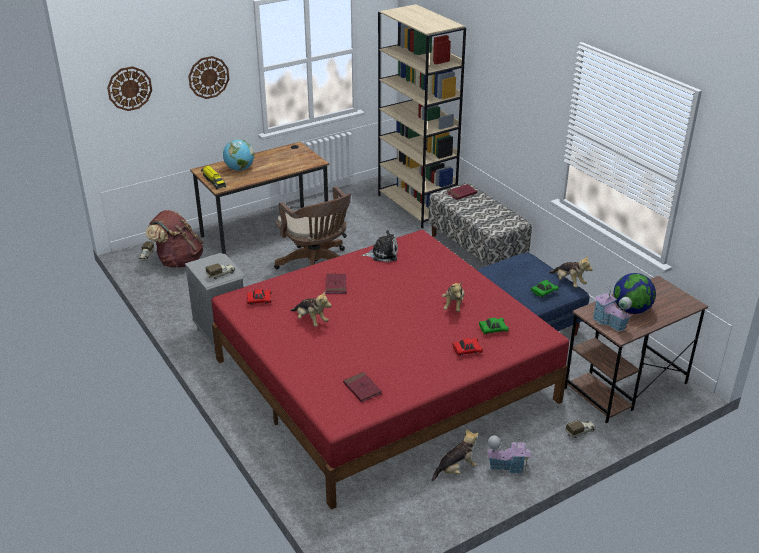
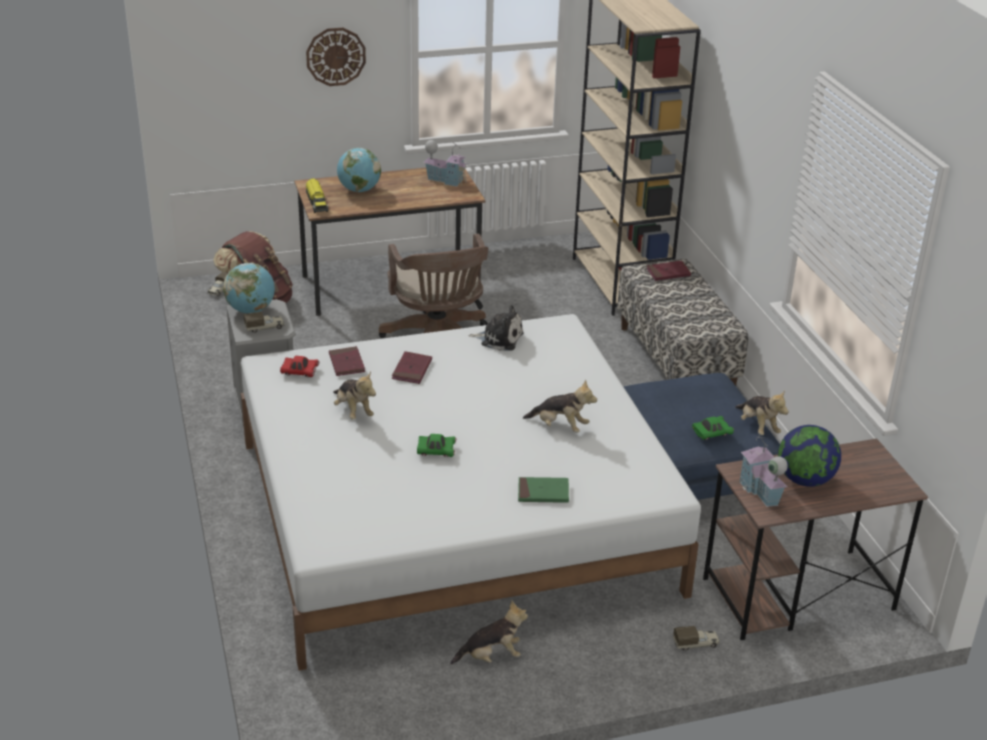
camera: 15 degrees right, 0 degrees up
wall clock [107,66,152,111] -> none
red bed [211,230,569,510] -> white bed [241,314,701,671]
red book [343,372,382,402] -> red book moved to [329,346,365,376]
plush toy [442,281,465,312] -> plush toy turned 90 degrees counterclockwise [523,380,597,433]
red toy car [452,338,483,356] -> green book [518,477,569,503]
green toy car [479,318,509,334] -> green toy car moved to [417,434,456,457]
toy house [487,435,531,474] -> toy house moved to [423,140,468,187]
none -> globe [223,263,275,313]

